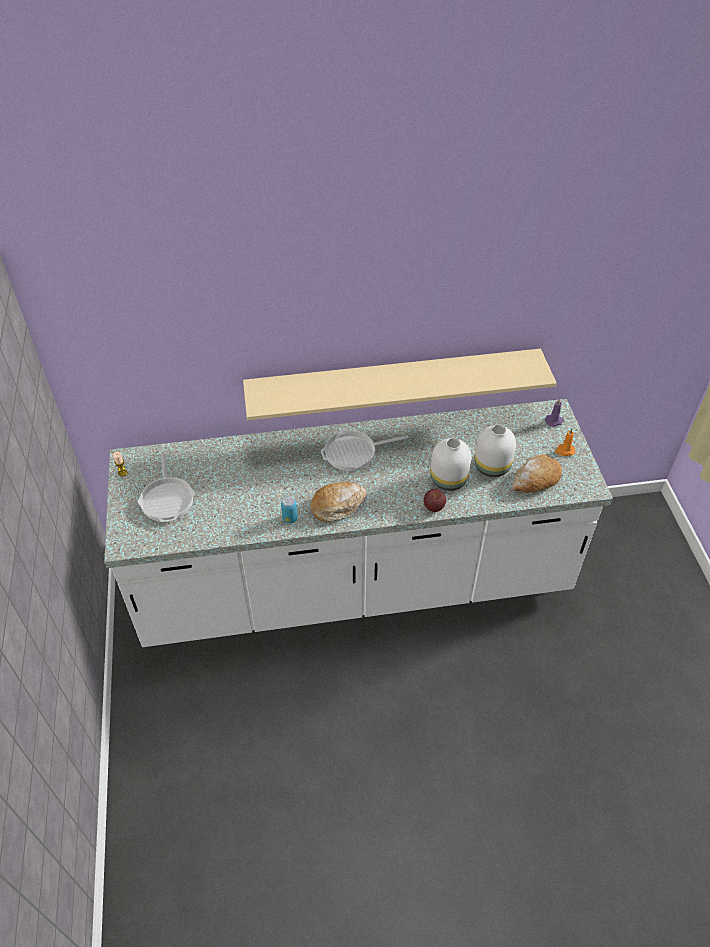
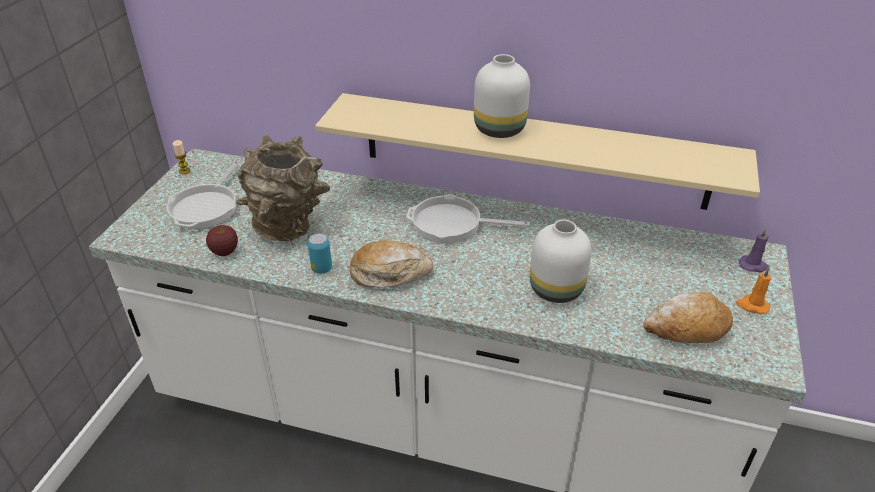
camera: 25 degrees right, 10 degrees down
apple [424,489,446,512] -> apple moved to [206,225,238,256]
white vase [474,425,516,477] -> white vase moved to [474,54,530,138]
none -> brown vase [236,135,330,242]

